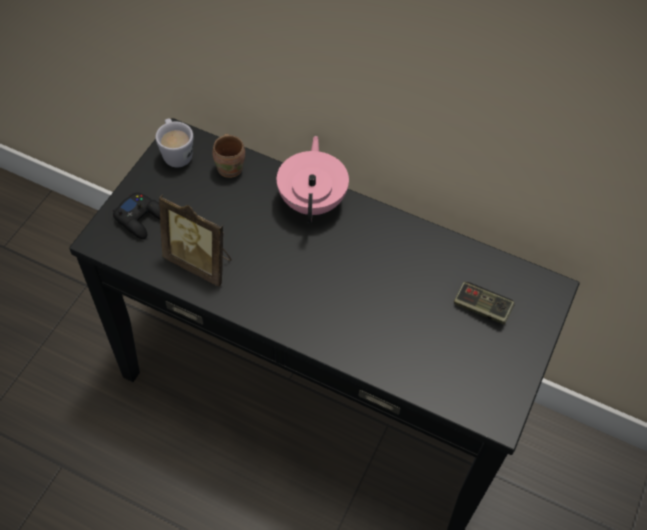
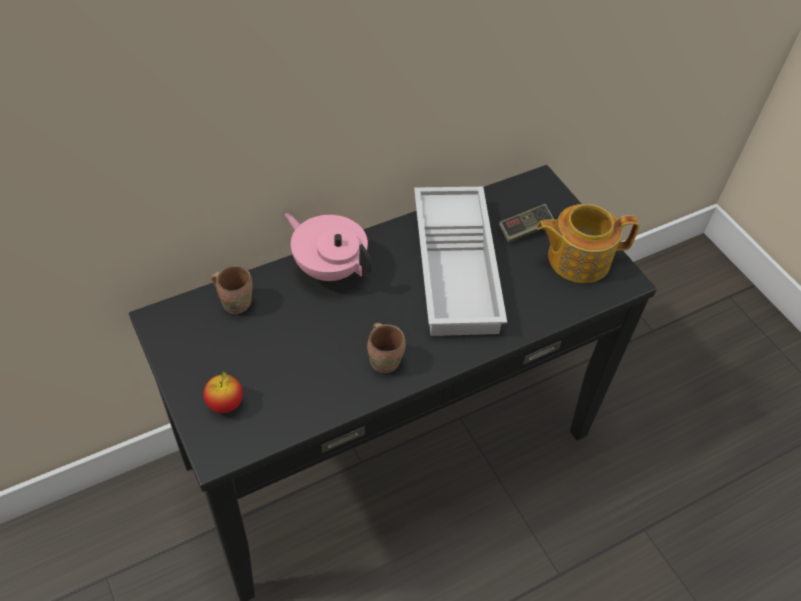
camera: 55 degrees left, 5 degrees down
black game controller [113,192,160,239] -> apple [203,371,243,413]
white mug [156,119,193,168] -> none
picture frame [159,195,232,287] -> none
none -> brown mug [367,323,406,373]
none -> white tray [414,187,507,336]
none -> teapot [536,204,639,283]

